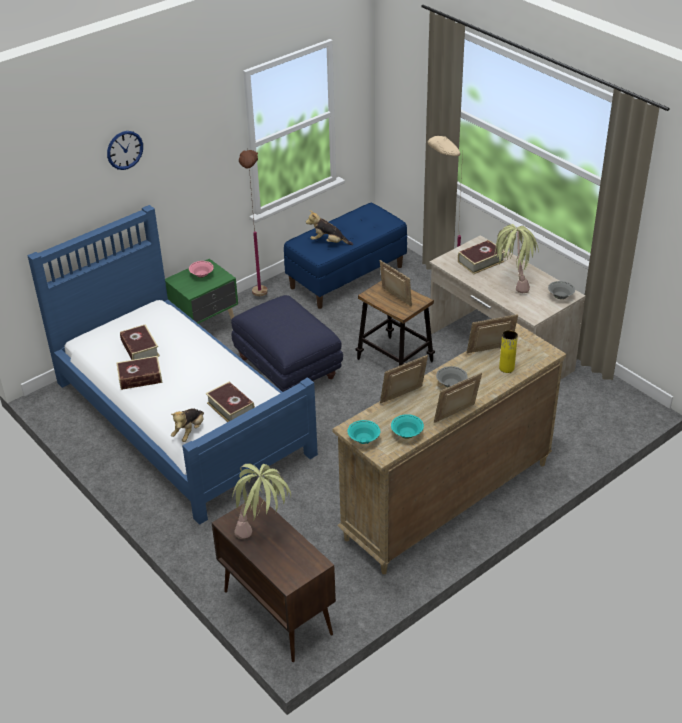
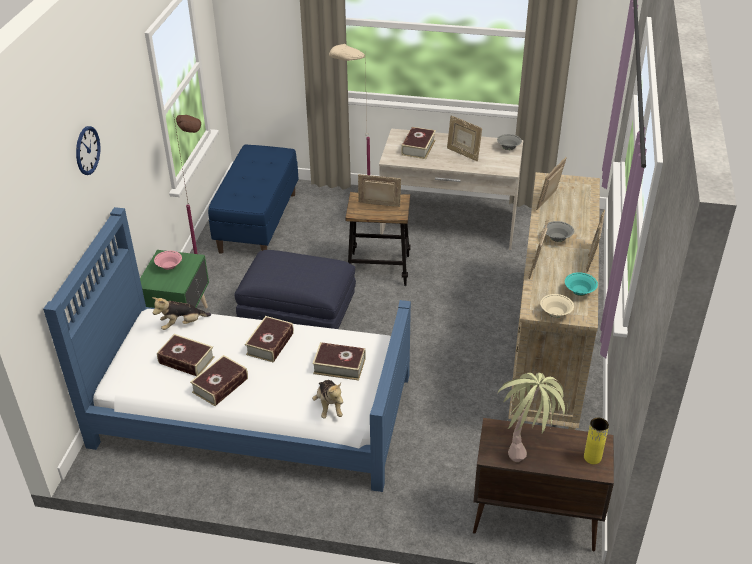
camera: 40 degrees left, 0 degrees up
plush toy [306,210,353,245] -> plush toy moved to [152,297,211,330]
turquoise bowl [347,420,380,444] -> beige bowl [540,294,574,318]
potted plant [494,224,539,293] -> picture frame [447,116,482,161]
yellow vase [499,330,518,373] -> yellow vase moved to [584,417,609,464]
none -> book [245,316,294,363]

